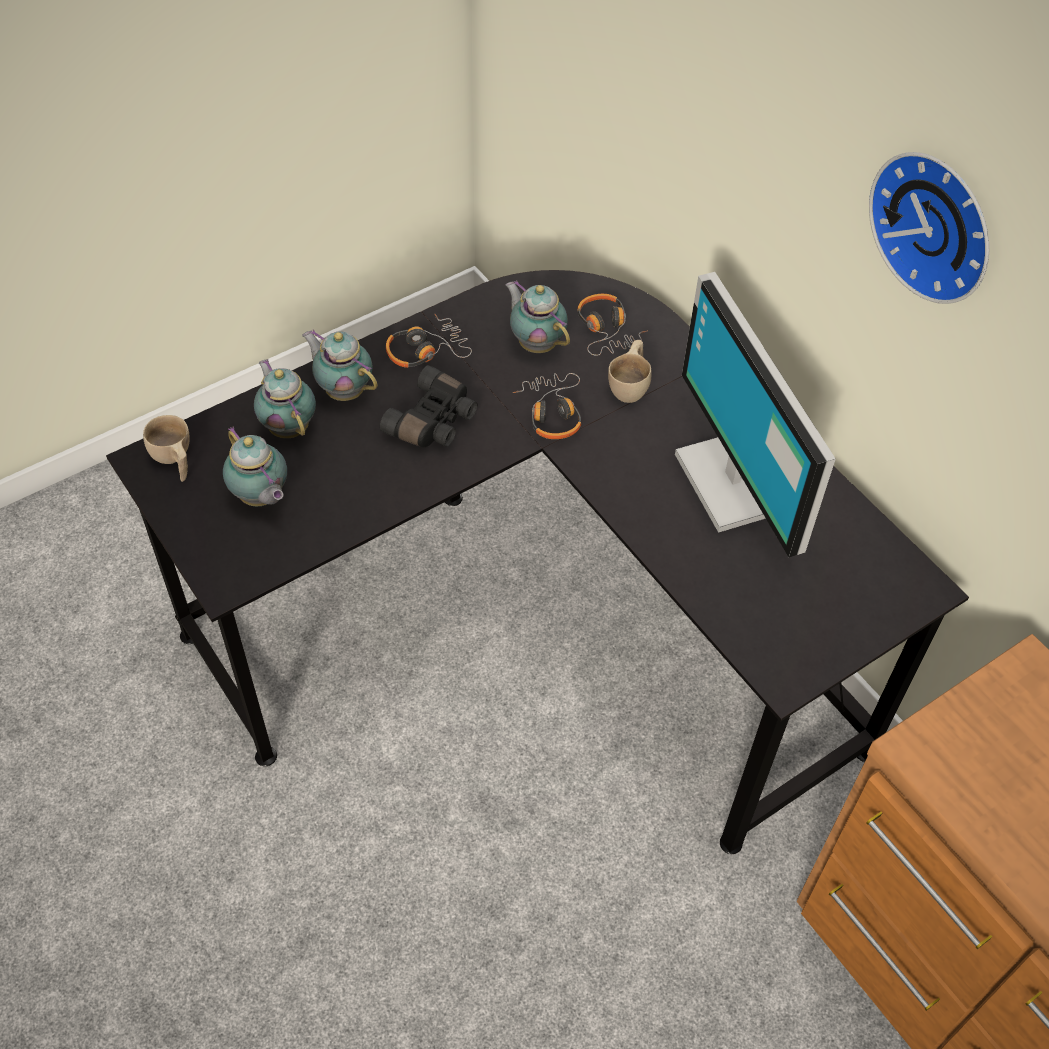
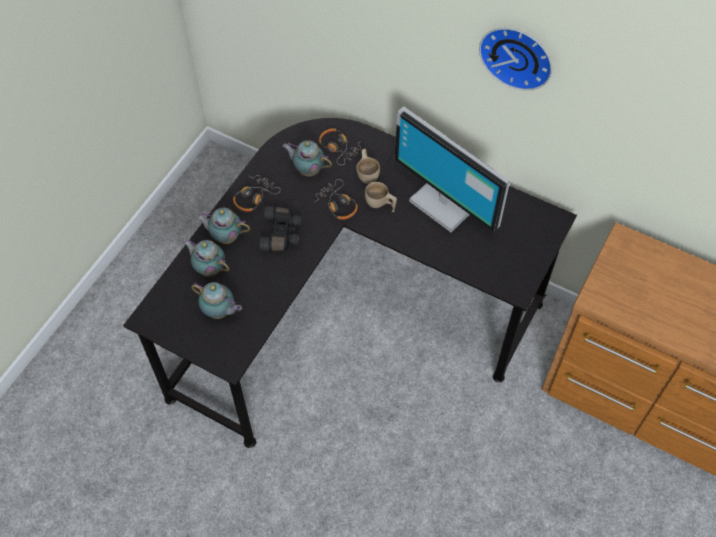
camera: 25 degrees left, 5 degrees up
beige cup [143,415,190,482] -> beige cup moved to [365,182,397,213]

